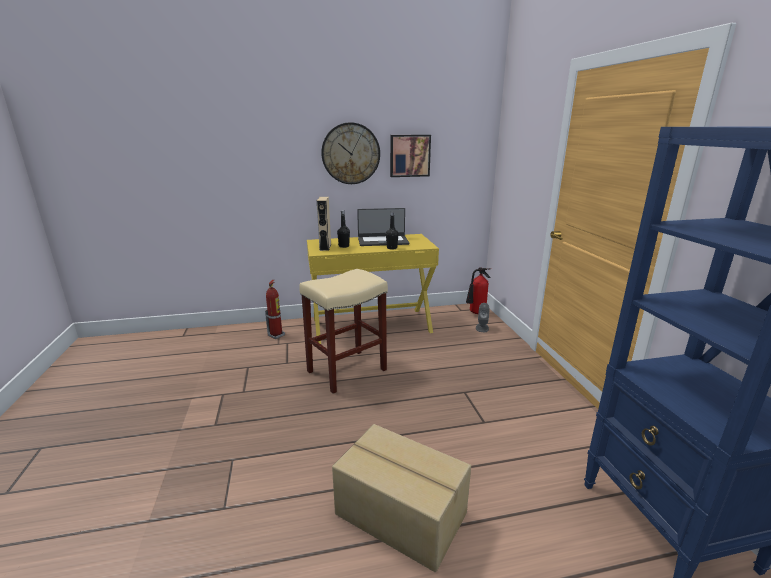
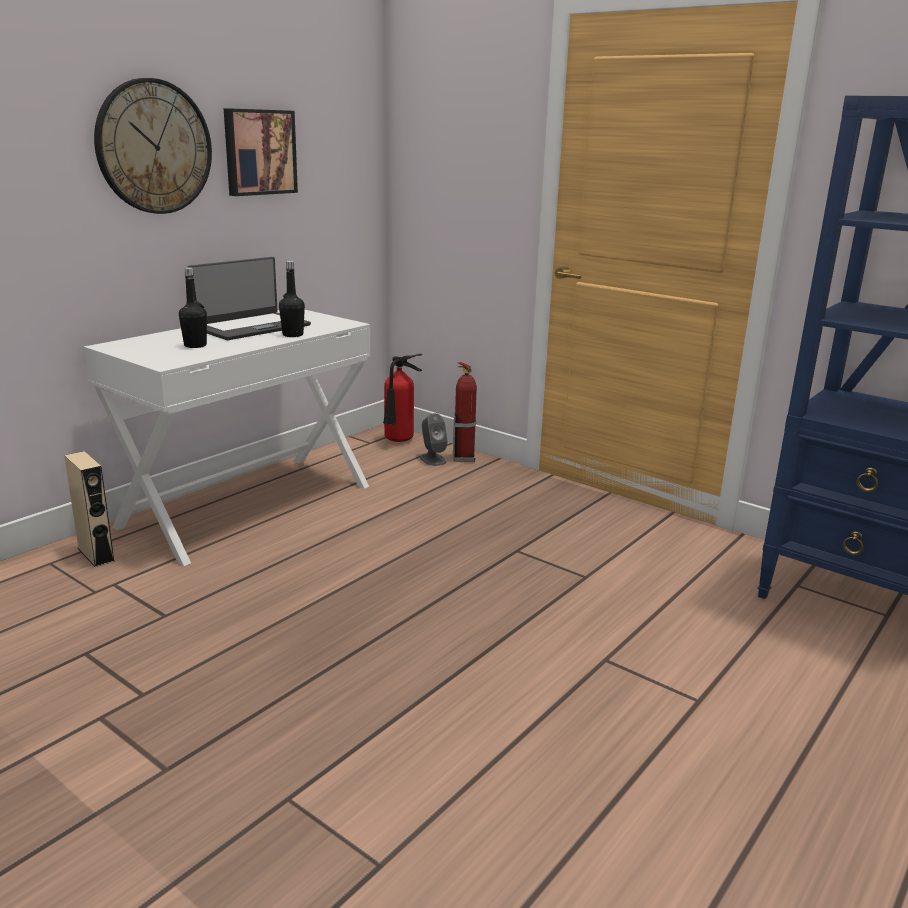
camera: 40 degrees left, 0 degrees up
fire extinguisher [265,280,285,339] -> fire extinguisher moved to [453,362,477,462]
beige stool [299,269,388,394] -> none
yellow desk [307,234,439,344] -> white desk [84,310,371,566]
beige speaker [317,197,331,251] -> beige speaker moved to [64,451,115,567]
cardboard box [332,424,471,572] -> none

